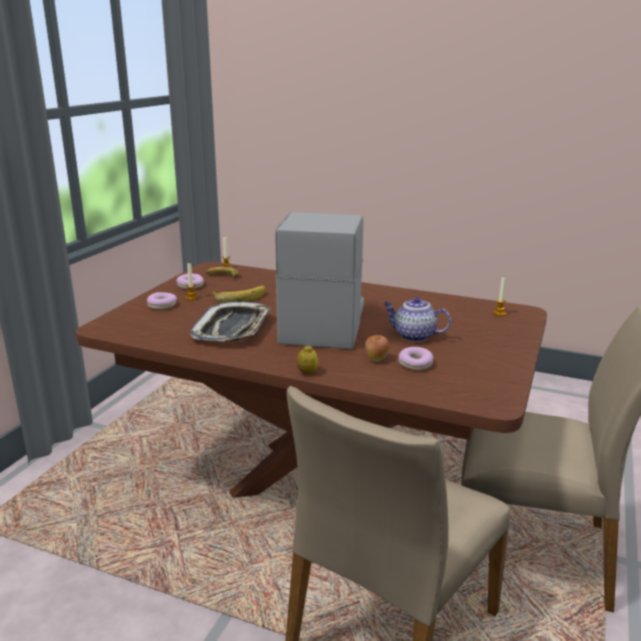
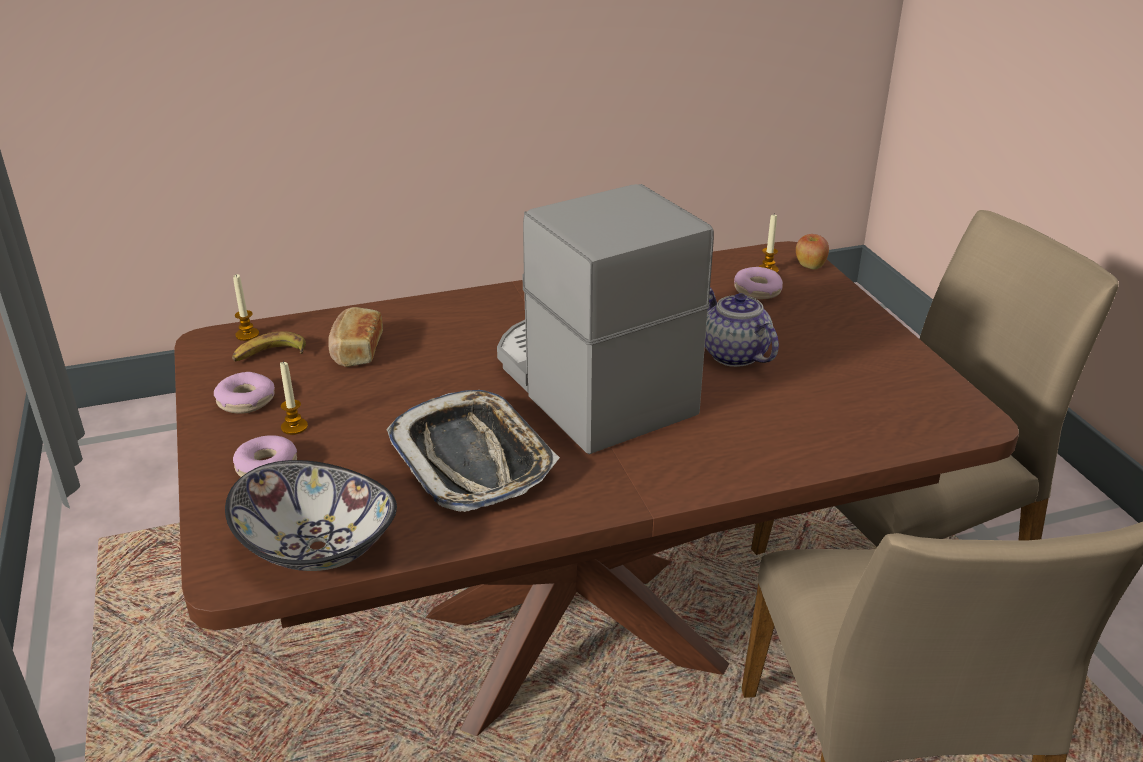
camera: 40 degrees left, 10 degrees up
banana [213,286,266,303] -> none
lemon [296,345,319,374] -> none
apple [365,335,389,362] -> apple moved to [796,234,829,270]
teapot [383,297,451,342] -> teapot turned 75 degrees clockwise [705,288,779,367]
donut [399,347,434,370] -> donut moved to [734,267,783,299]
none -> bowl [225,460,397,571]
none -> bread [328,307,383,367]

